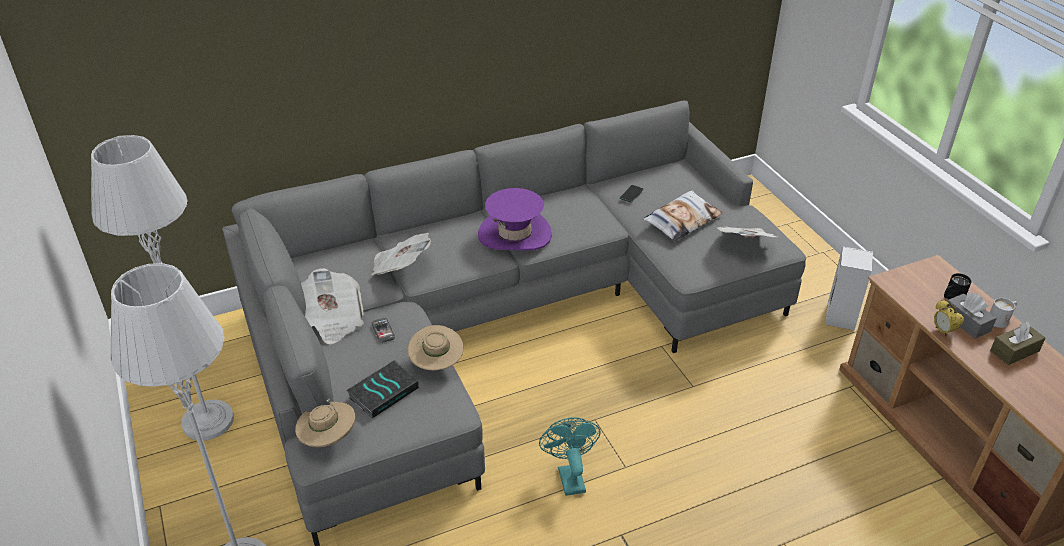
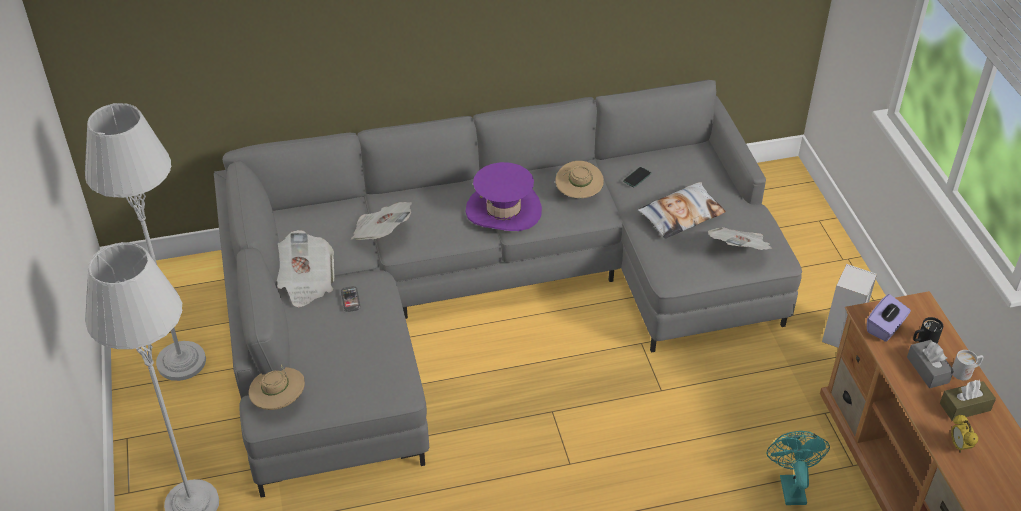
camera: 10 degrees right, 5 degrees up
book [346,360,419,419] -> none
beige hat [408,325,464,370] -> beige hat moved to [555,161,604,198]
turquoise fan [539,417,600,496] -> turquoise fan moved to [766,431,830,505]
alarm clock [934,300,964,337] -> alarm clock moved to [951,414,978,453]
none -> purple tissue box [867,294,911,342]

